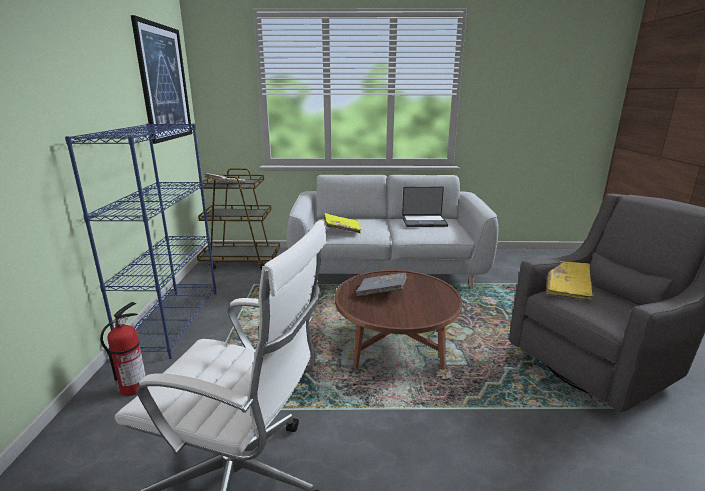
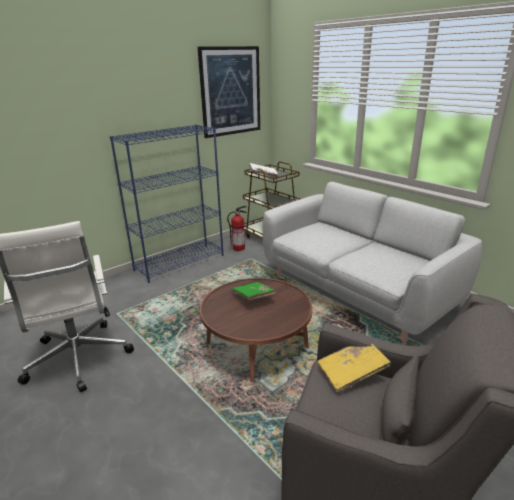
camera: 50 degrees right, 5 degrees up
fire extinguisher [100,302,146,396] -> fire extinguisher moved to [227,206,247,251]
yellow book [324,213,361,233] -> none
grey book [356,273,407,296] -> green book [232,282,276,301]
laptop [402,186,448,227] -> none

